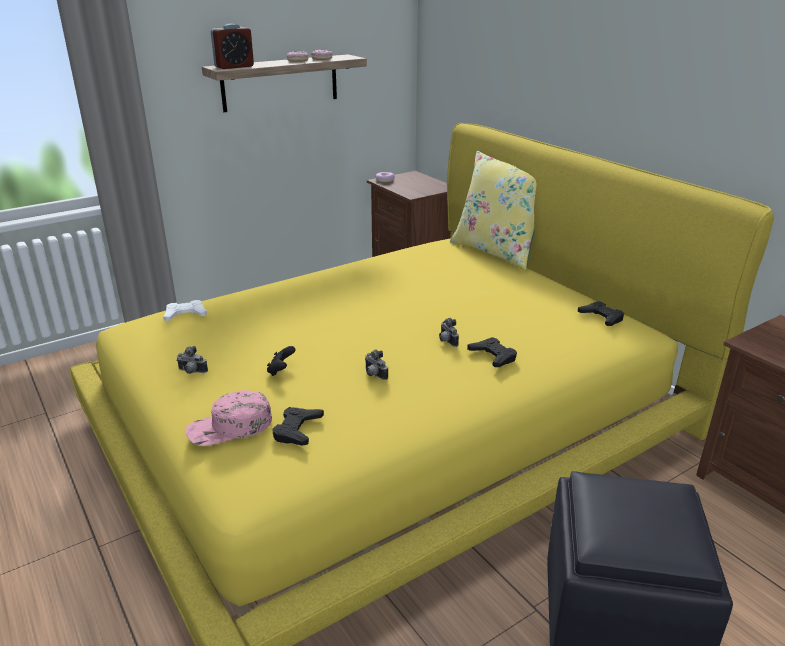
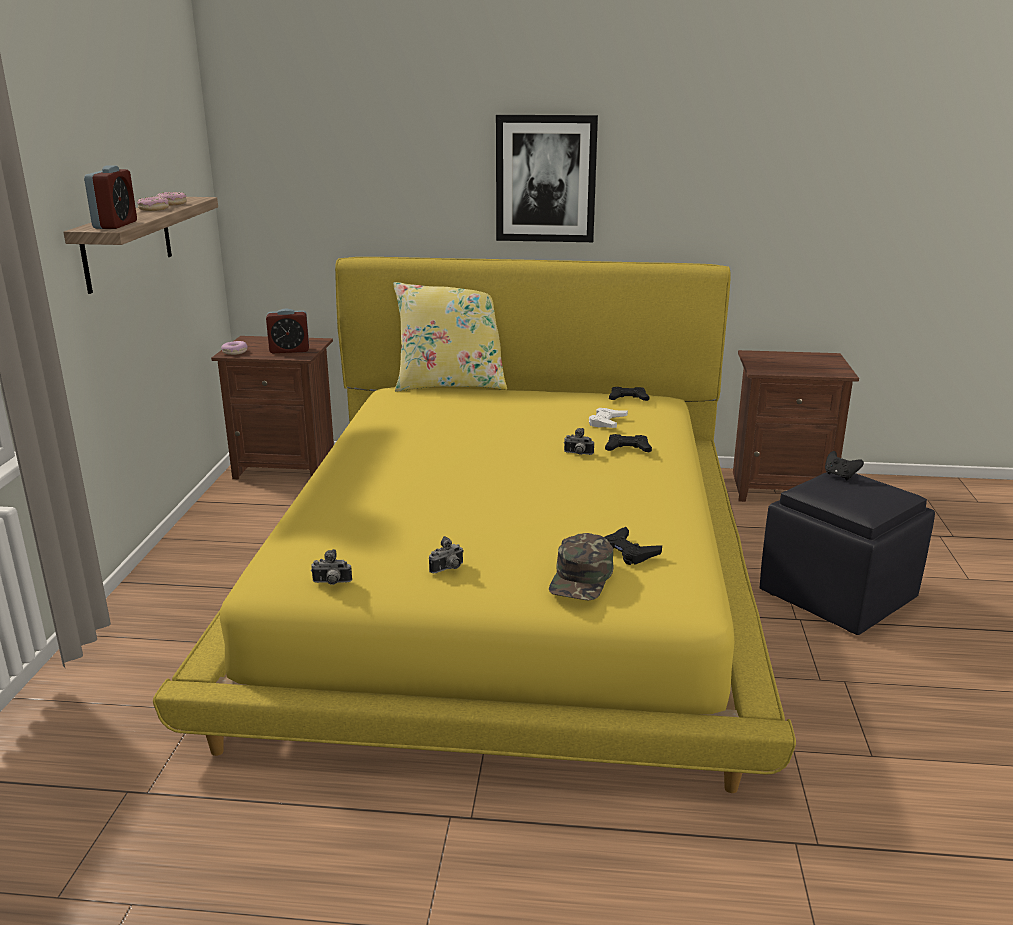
camera: 50 degrees left, 5 degrees down
white game controller [163,300,207,321] -> white game controller moved to [589,408,628,428]
pink cap [186,390,272,446] -> green cap [549,533,613,600]
black game controller [267,346,295,376] -> black game controller moved to [825,451,864,480]
camera [365,349,388,380] -> camera moved to [311,549,352,585]
none -> alarm clock [266,309,309,353]
none -> picture [496,115,598,242]

